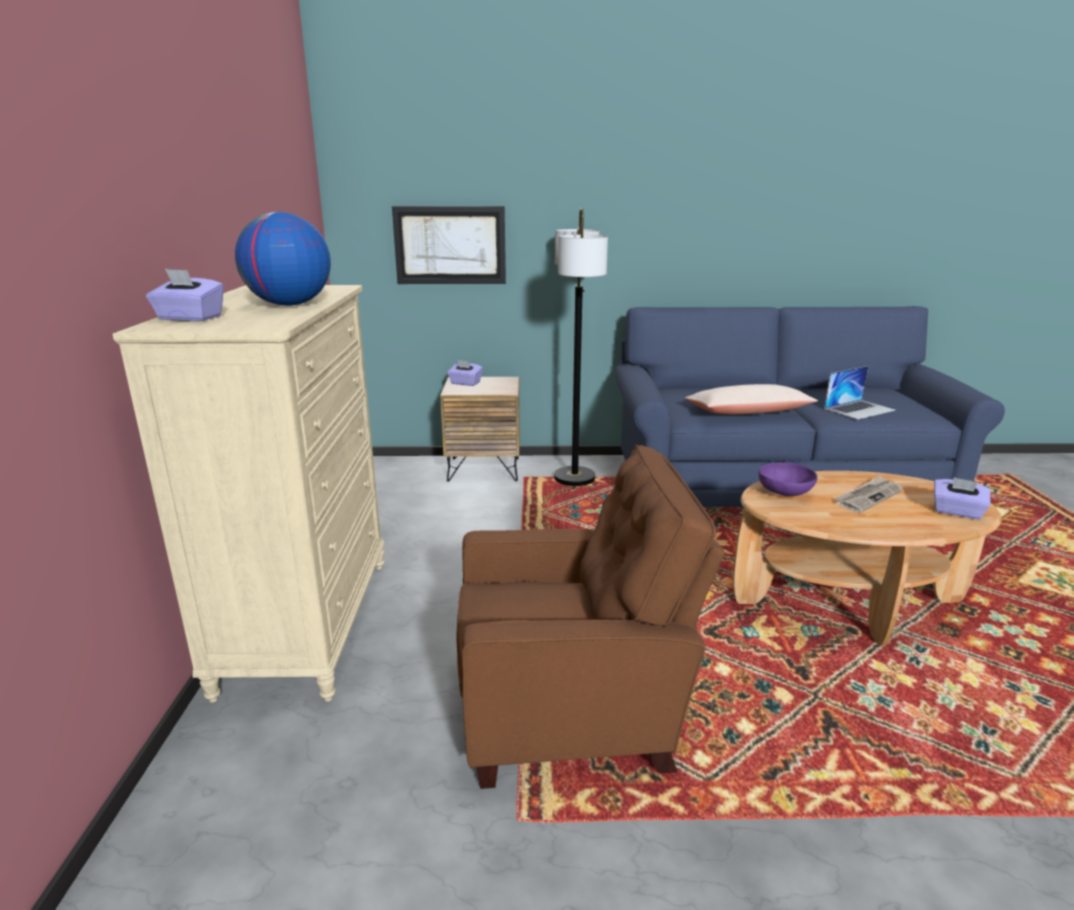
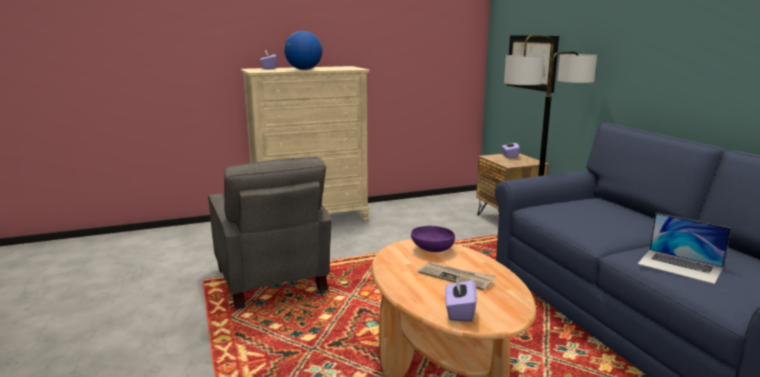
camera: 70 degrees right, 5 degrees down
brown armchair [456,445,725,789] -> grey armchair [208,157,332,310]
beige pillow [685,384,818,414] -> none

